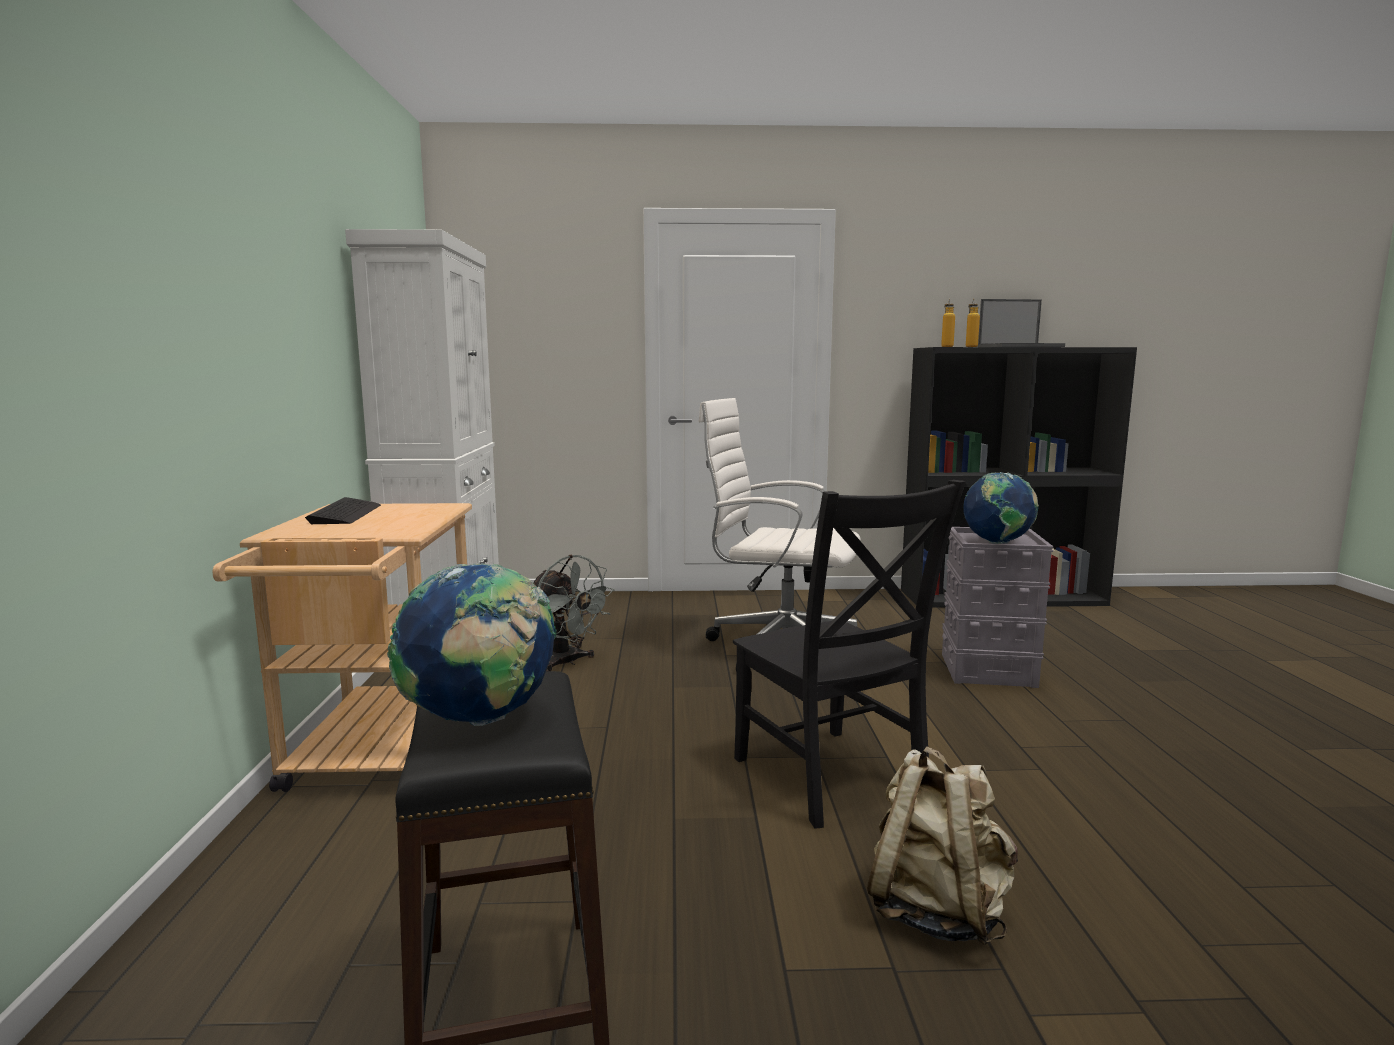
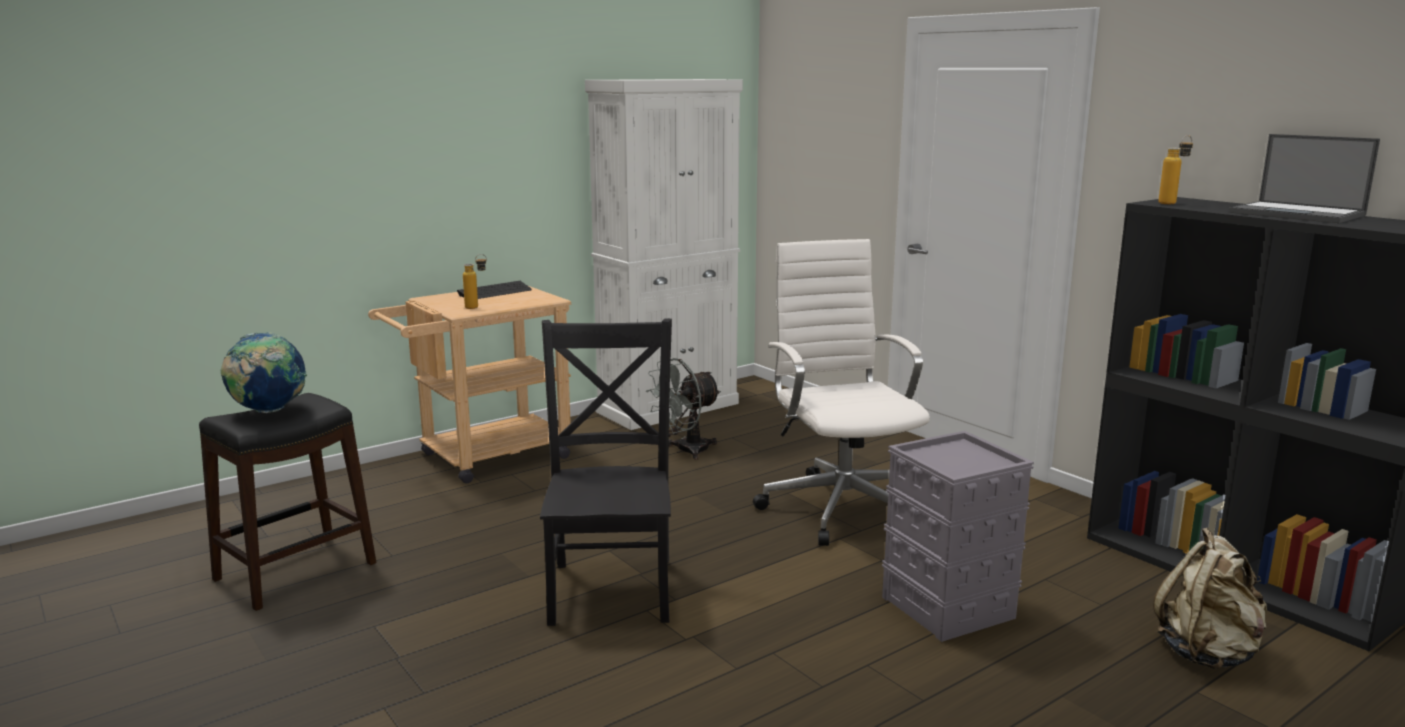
camera: 55 degrees right, 5 degrees up
grey fan [533,555,615,671] -> grey fan turned 45 degrees clockwise [646,358,721,460]
black chair [733,480,966,829] -> black chair turned 150 degrees clockwise [540,318,672,626]
beige backpack [867,746,1018,945] -> beige backpack moved to [1153,528,1267,669]
globe [963,472,1039,544] -> none
bottle [966,299,980,347] -> bottle moved to [463,254,487,309]

